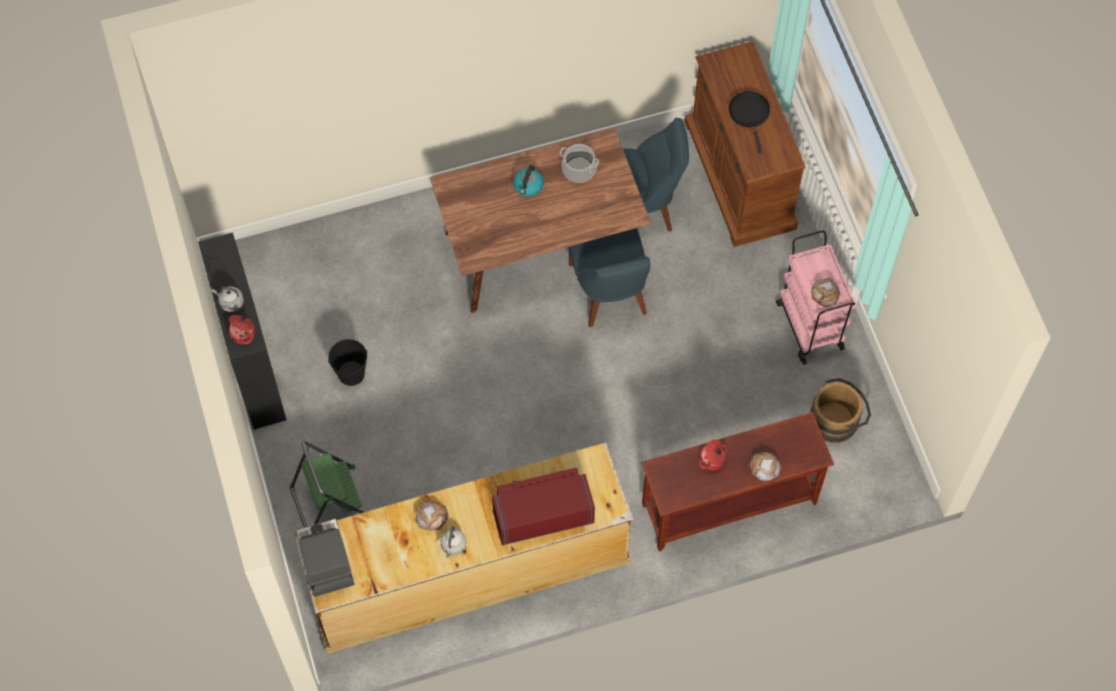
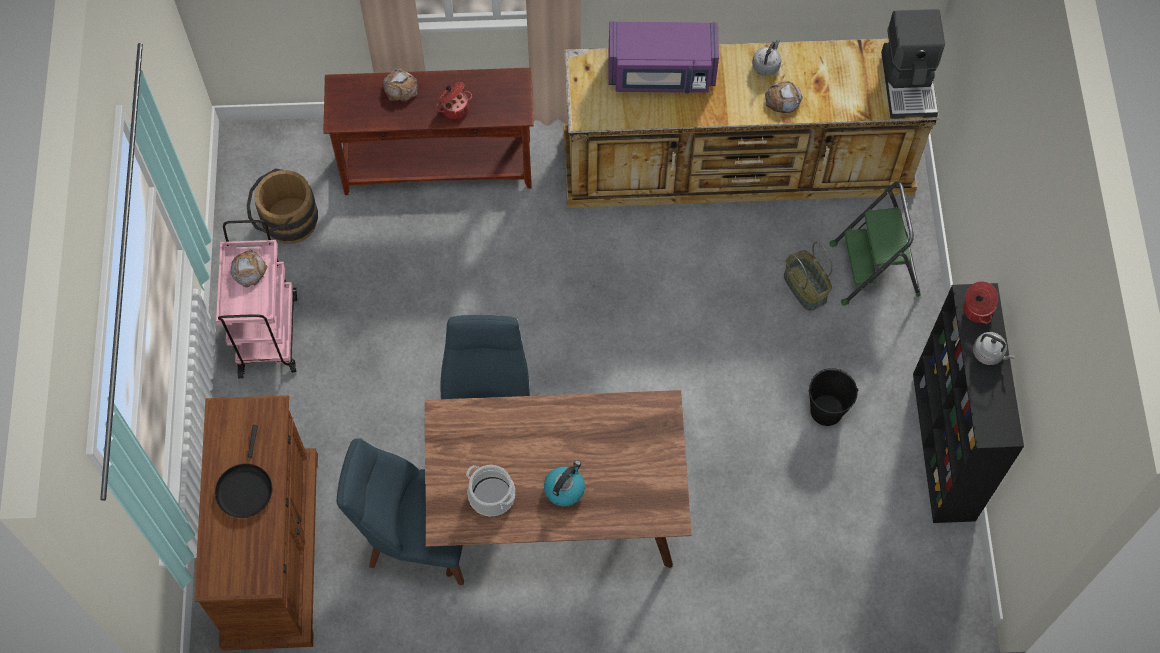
camera: 165 degrees left, 0 degrees up
red microwave [492,468,595,545] -> purple microwave [608,21,719,93]
none -> basket [784,241,833,311]

